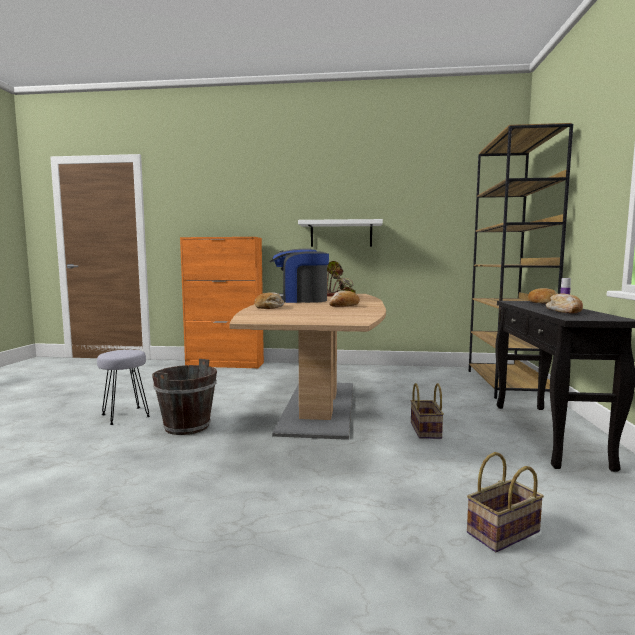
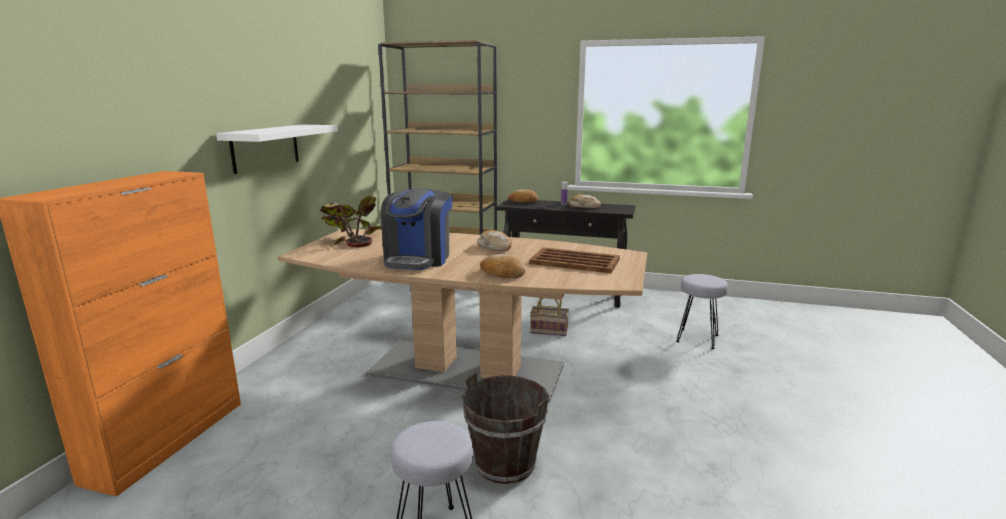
camera: 80 degrees left, 10 degrees up
basket [467,452,544,552] -> grey stool [676,274,728,349]
none -> brown tray [529,247,620,273]

